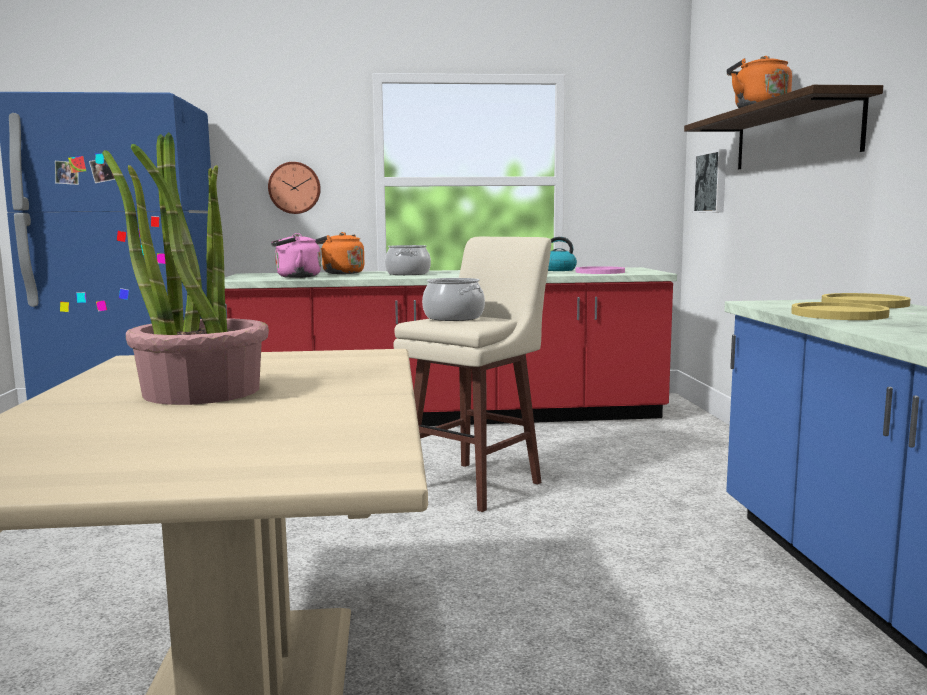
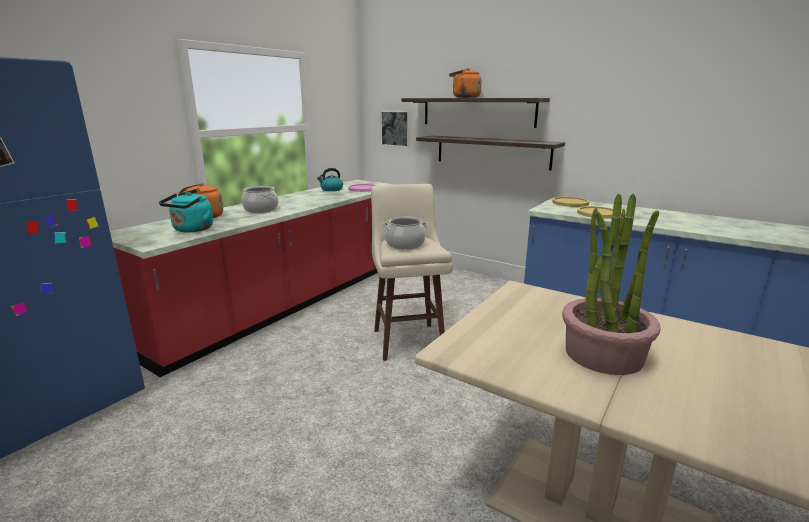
camera: 50 degrees left, 10 degrees up
wall clock [268,162,321,214] -> none
pink kettle [271,233,321,278] -> turquoise kettle [159,192,213,232]
none -> shelf [416,136,565,170]

